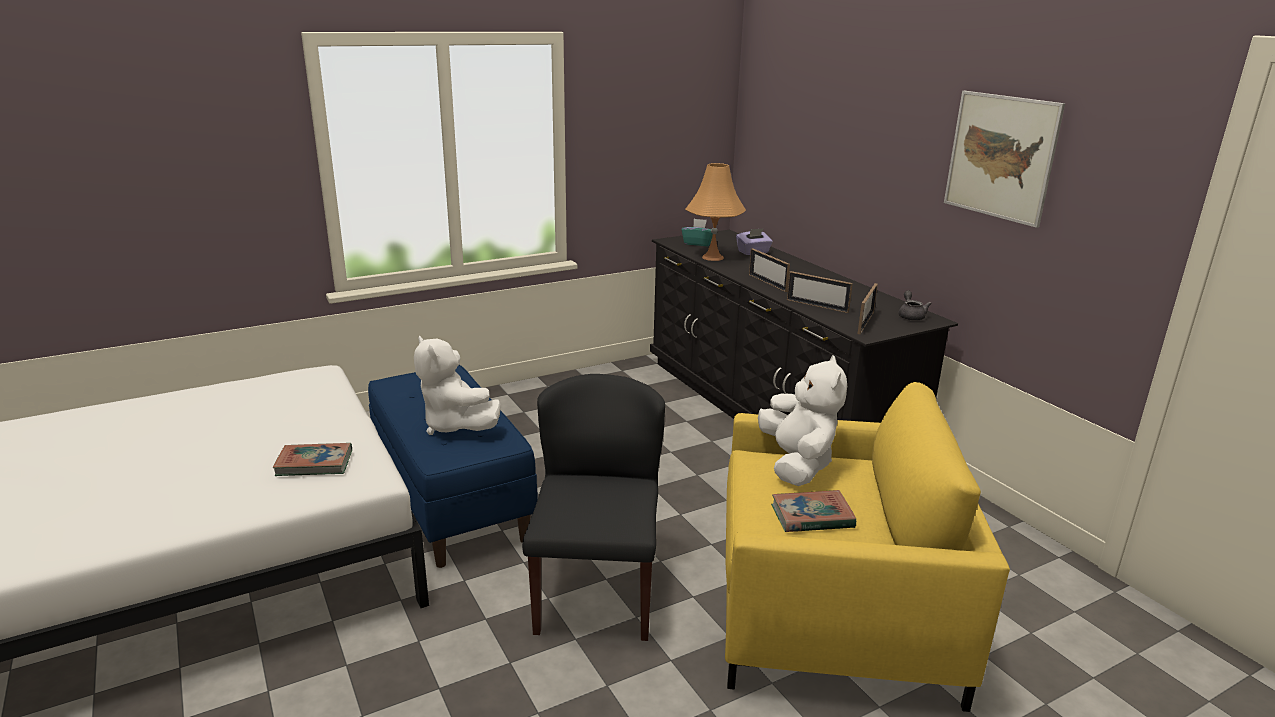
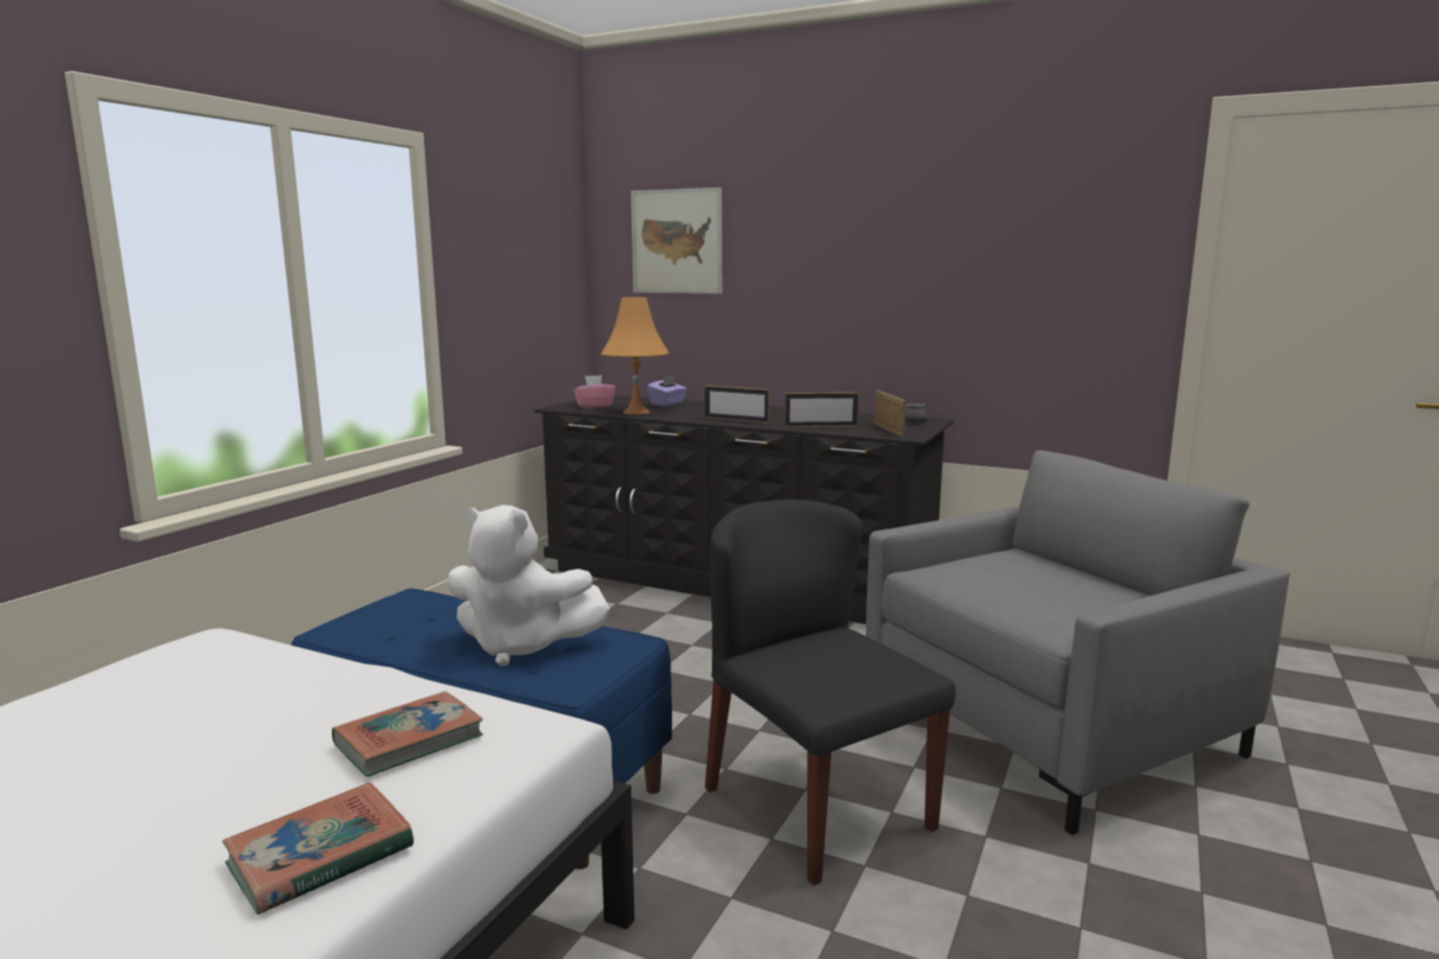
camera: 35 degrees left, 10 degrees down
turquoise tissue box [682,219,713,246] -> pink tissue box [574,375,616,408]
yellow armchair [725,382,1010,712] -> grey armchair [866,450,1290,835]
white plush toy [758,355,847,486] -> none
book [771,490,856,532] -> book moved to [222,782,414,915]
picture [944,91,1065,228] -> picture moved to [631,187,722,294]

